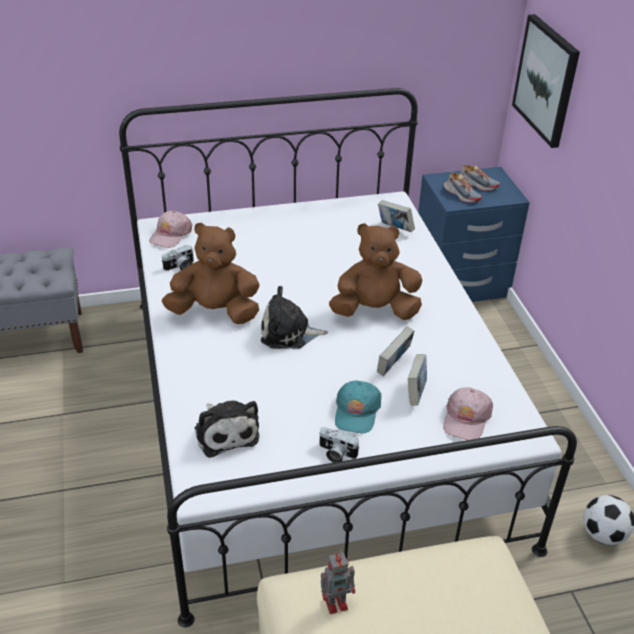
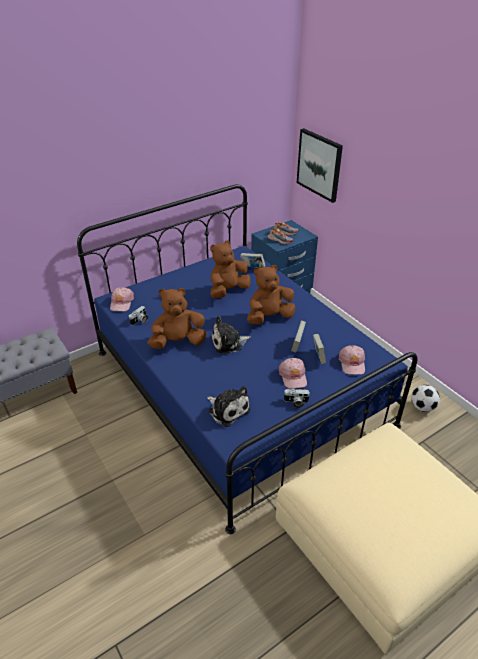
camera: 20 degrees left, 0 degrees up
white bed [119,88,577,627] -> blue bed [77,184,417,534]
toy robot [321,553,355,614] -> none
turquoise cap [335,381,381,433] -> pink cap [278,358,307,389]
none -> brown plush toy [210,240,251,299]

